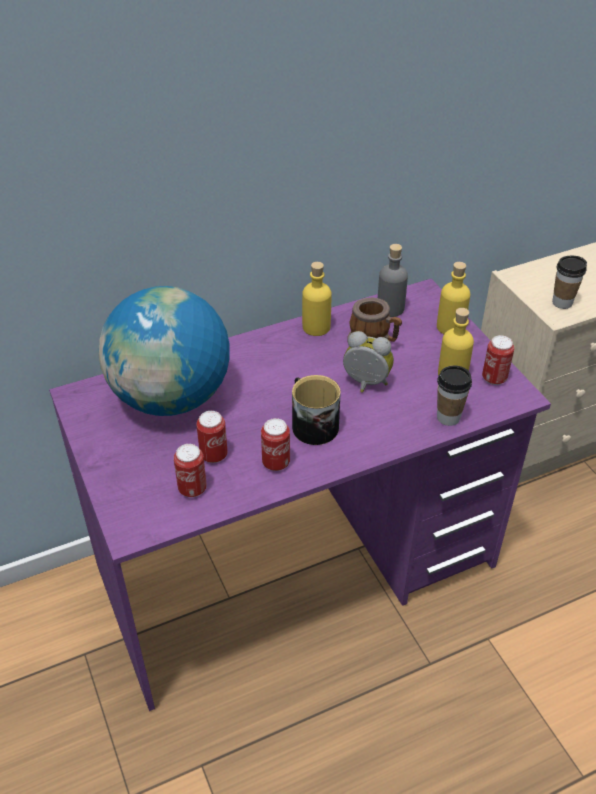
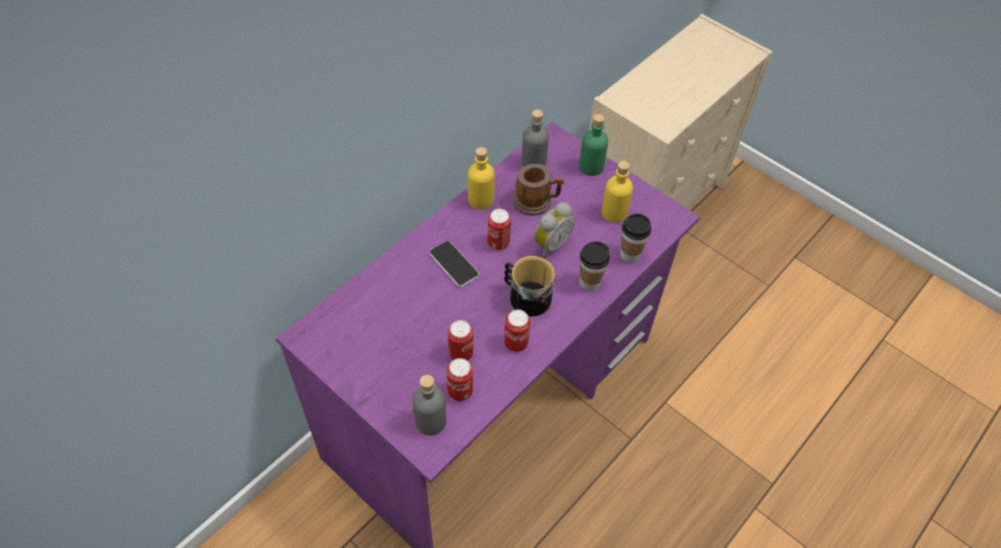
camera: 25 degrees left, 10 degrees up
globe [99,286,229,416] -> none
alarm clock [343,331,394,393] -> alarm clock turned 135 degrees clockwise [534,202,575,258]
yellow bottle [437,262,470,334] -> green bottle [579,114,608,176]
can [482,335,514,385] -> can moved to [487,209,511,250]
cup [552,256,587,309] -> cup moved to [580,242,610,291]
none -> grey bottle [412,375,446,435]
none -> phone [429,241,479,287]

